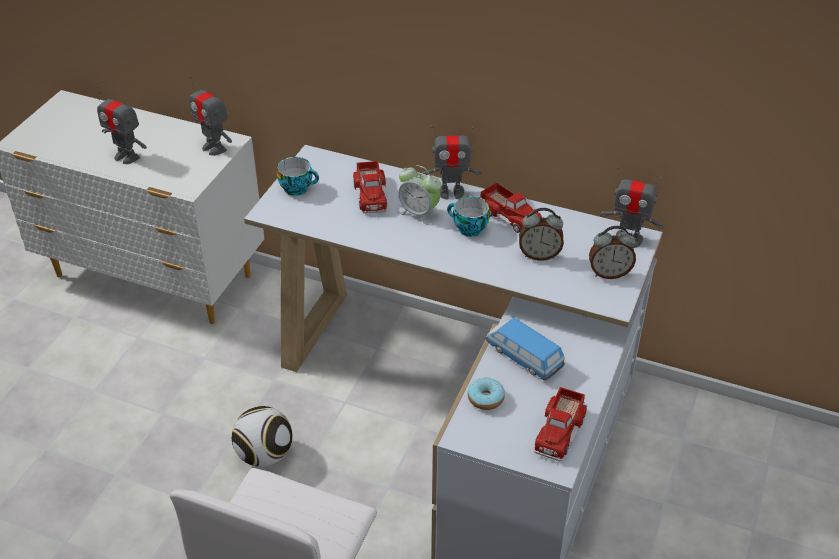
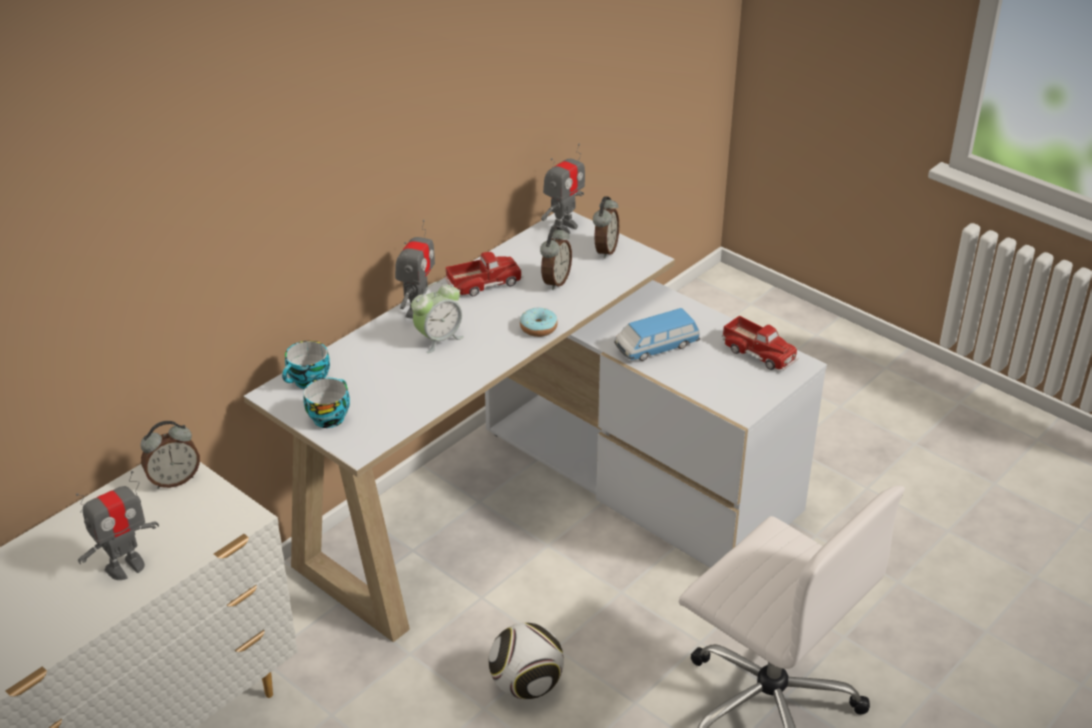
camera: 70 degrees left, 5 degrees down
toy robot [189,76,232,156] -> alarm clock [140,421,200,489]
toy truck [353,161,387,214] -> none
cup [447,196,490,237] -> cup moved to [282,341,330,389]
donut [468,377,505,410] -> donut moved to [520,308,558,337]

